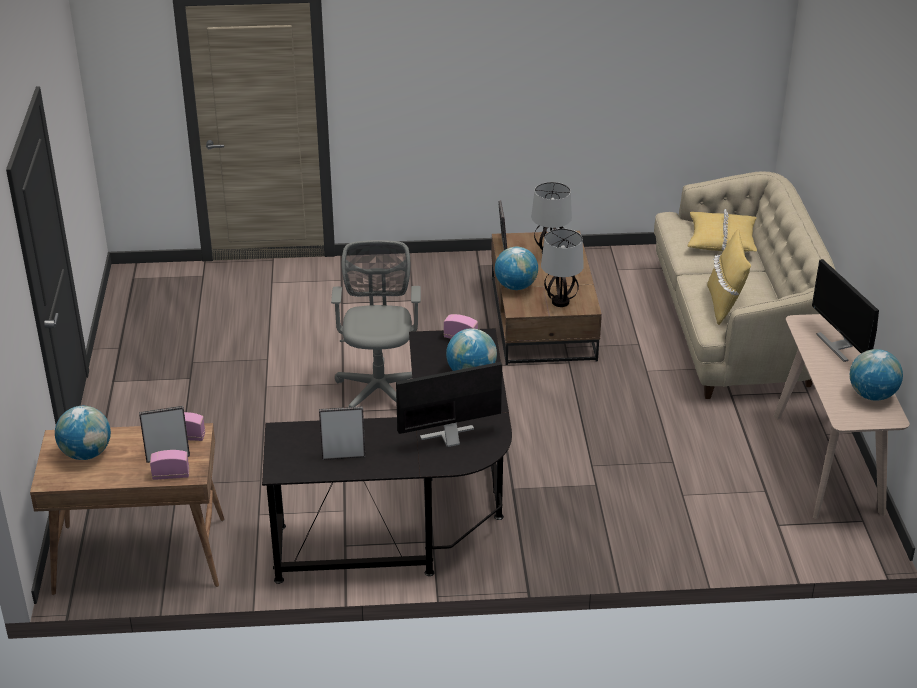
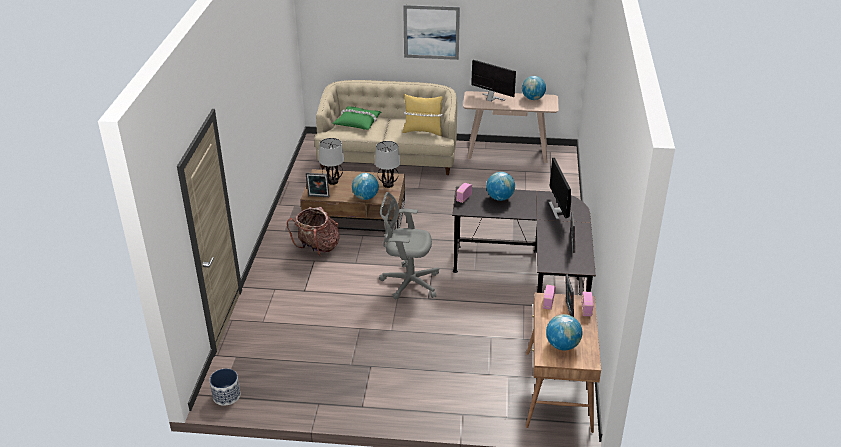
camera: 80 degrees left, 0 degrees up
yellow pillow [687,209,757,252] -> green pillow [333,106,381,130]
monitor [812,259,879,362] -> monitor turned 135 degrees counterclockwise [471,60,516,102]
none -> planter [209,369,241,406]
none -> backpack [287,207,339,256]
none -> picture [403,5,460,60]

